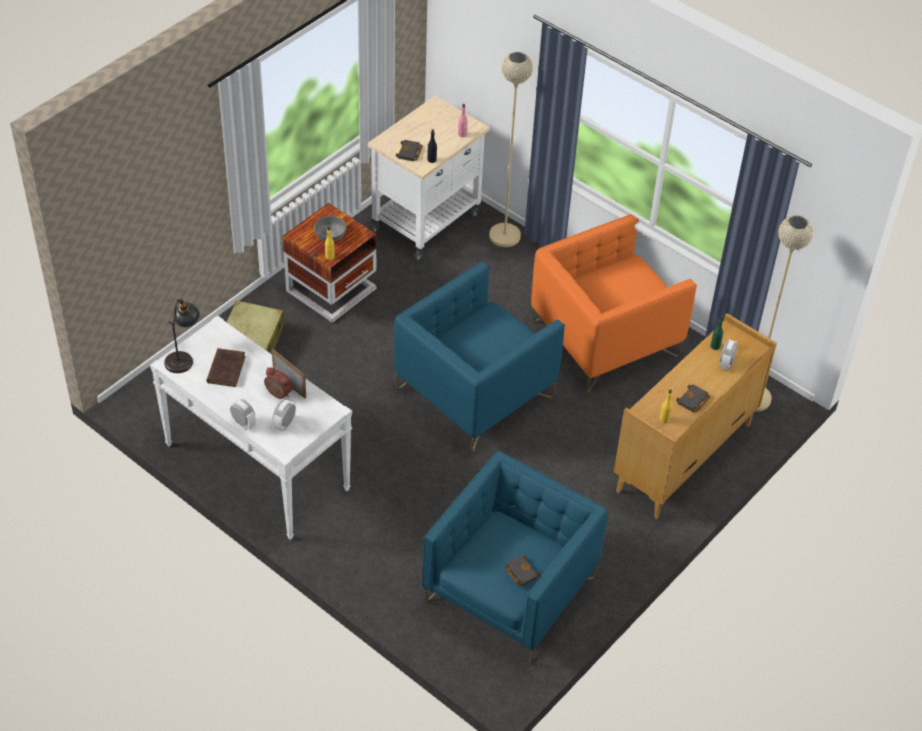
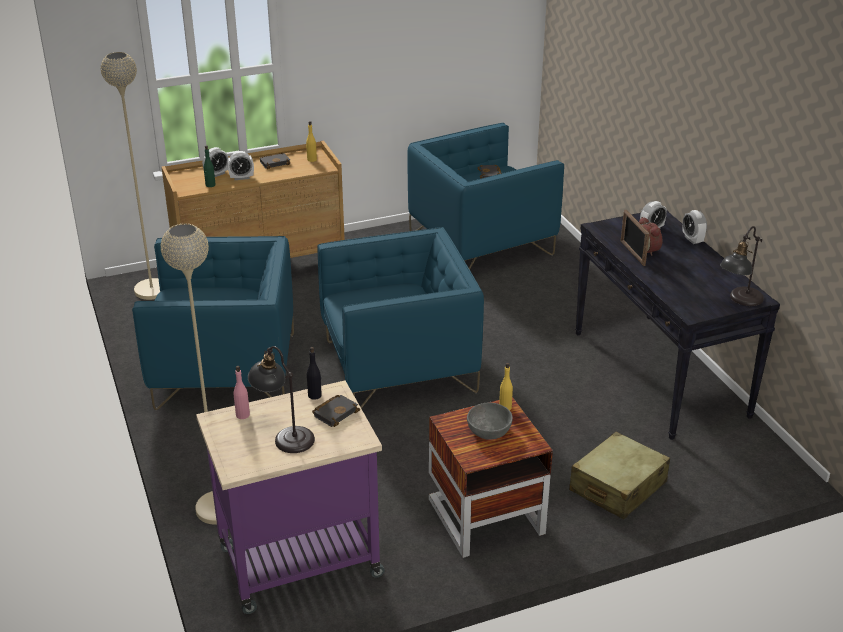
camera: 150 degrees left, 15 degrees down
white console table [150,315,352,540] -> black console table [575,211,780,440]
brown book [207,348,246,387] -> none
white cart [368,95,490,260] -> purple cart [196,381,385,614]
orange armchair [531,214,697,393] -> blue armchair [132,236,294,410]
none -> alarm clock [227,151,254,180]
none -> grey table lamp [248,346,315,453]

